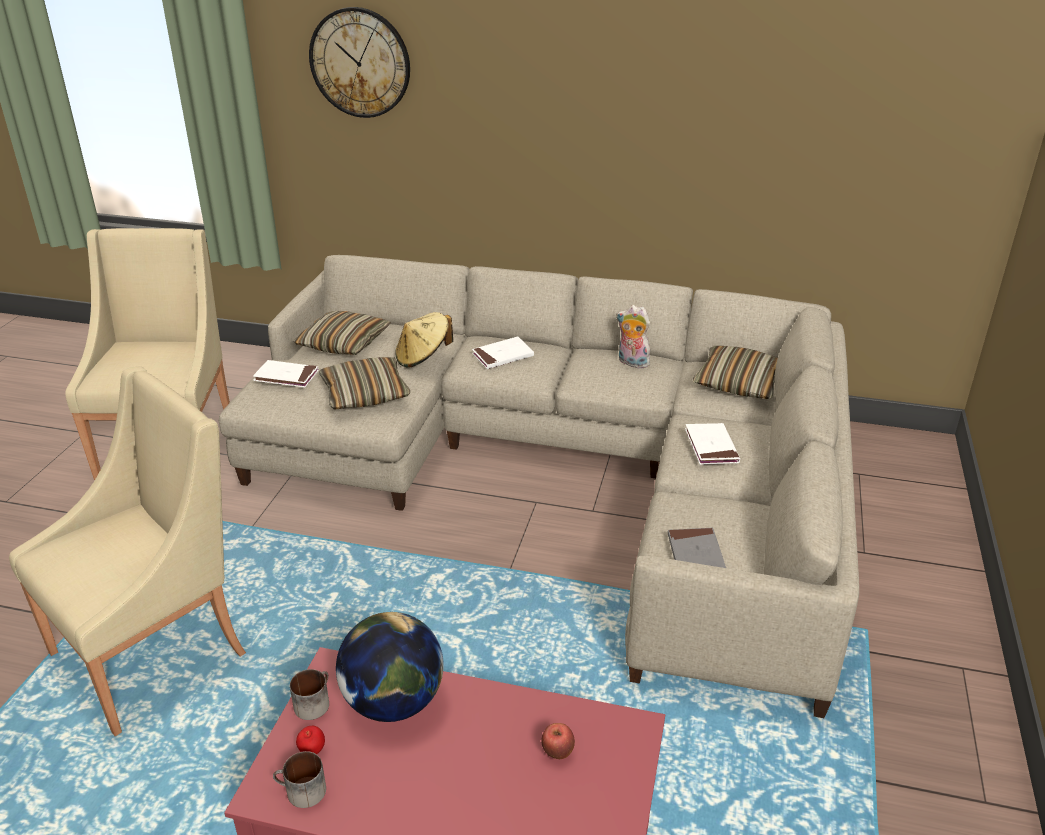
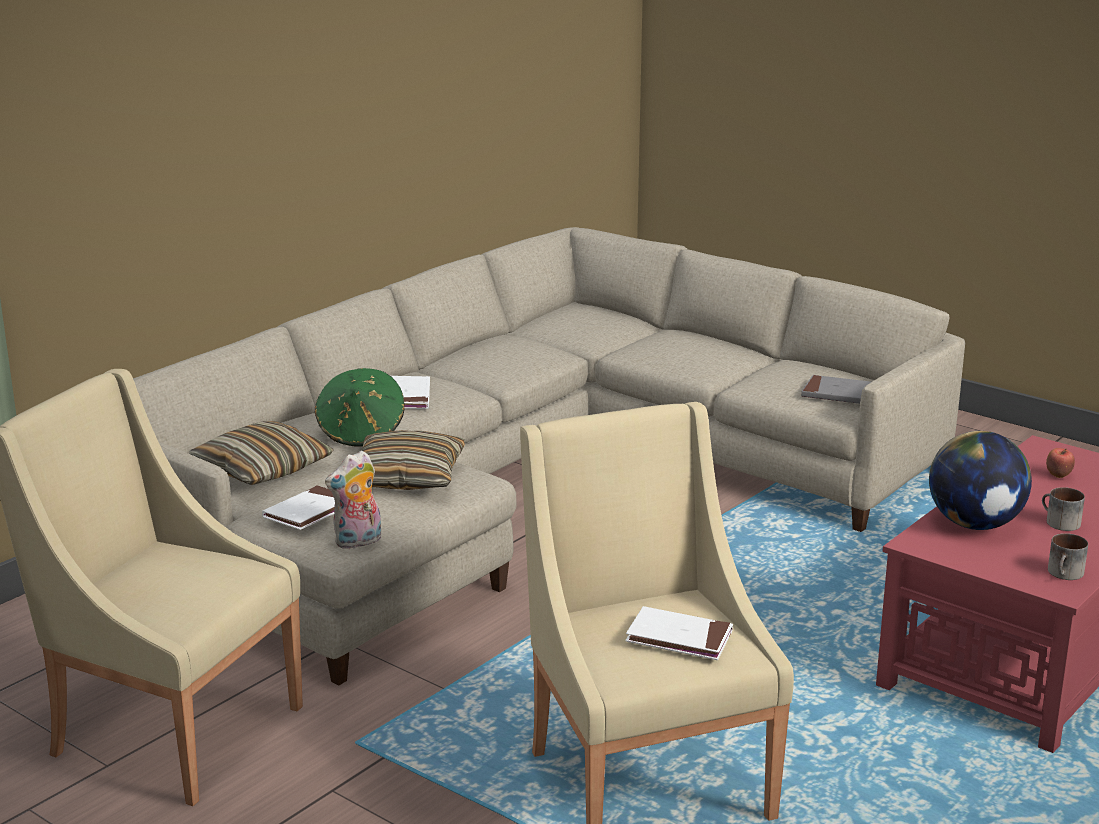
camera: 65 degrees left, 10 degrees down
mug [290,669,329,720] -> mug moved to [1042,487,1085,531]
apple [296,726,325,754] -> none
wall clock [309,7,410,118] -> none
beige hat [396,312,453,368] -> green hat [315,368,405,447]
plush toy [616,305,654,368] -> plush toy moved to [325,450,381,549]
white book [685,423,740,465] -> white book moved to [625,606,733,660]
pillow [693,346,778,399] -> none

